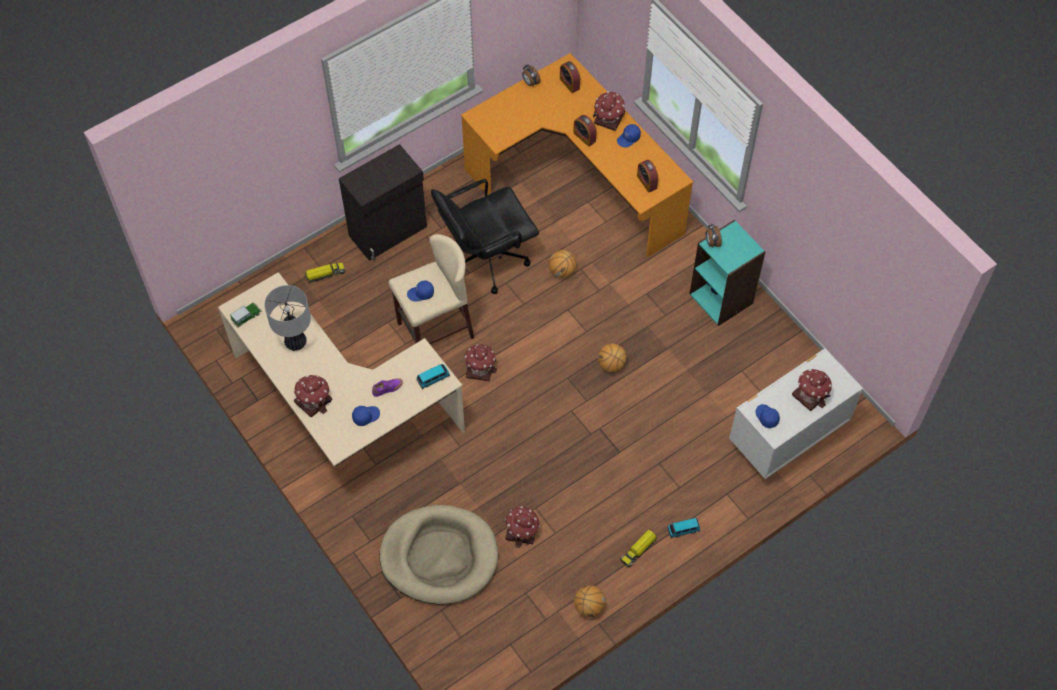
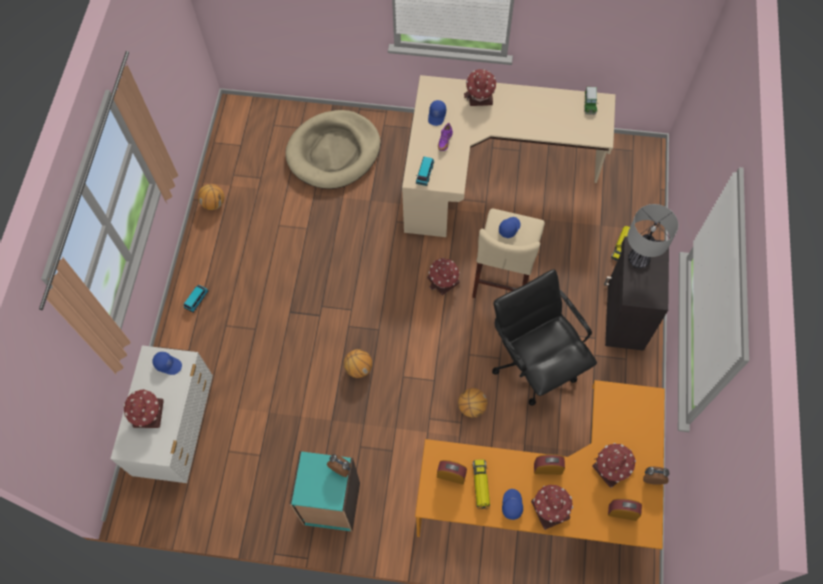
camera: 135 degrees right, 5 degrees up
table lamp [264,285,311,351] -> table lamp moved to [628,204,678,268]
black office chair [431,179,539,294] -> black office chair turned 45 degrees counterclockwise [492,269,597,406]
toy house [505,506,540,548] -> toy house moved to [592,443,636,488]
toy truck [620,530,656,568] -> toy truck moved to [473,459,490,509]

